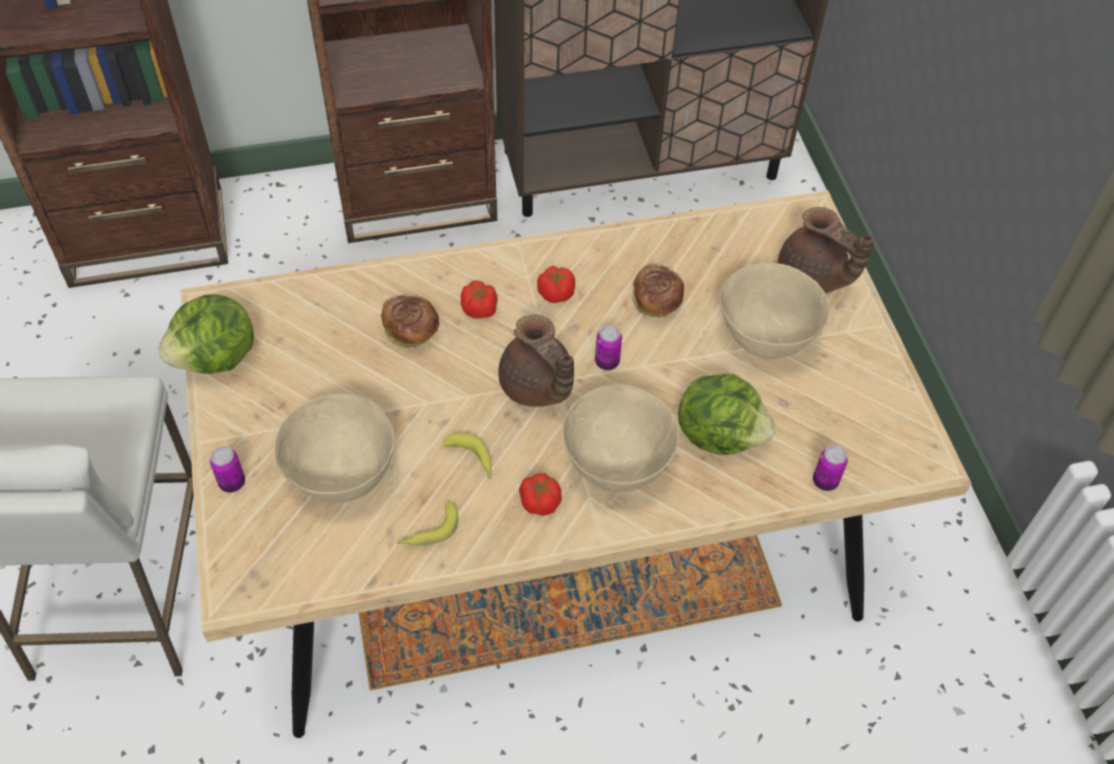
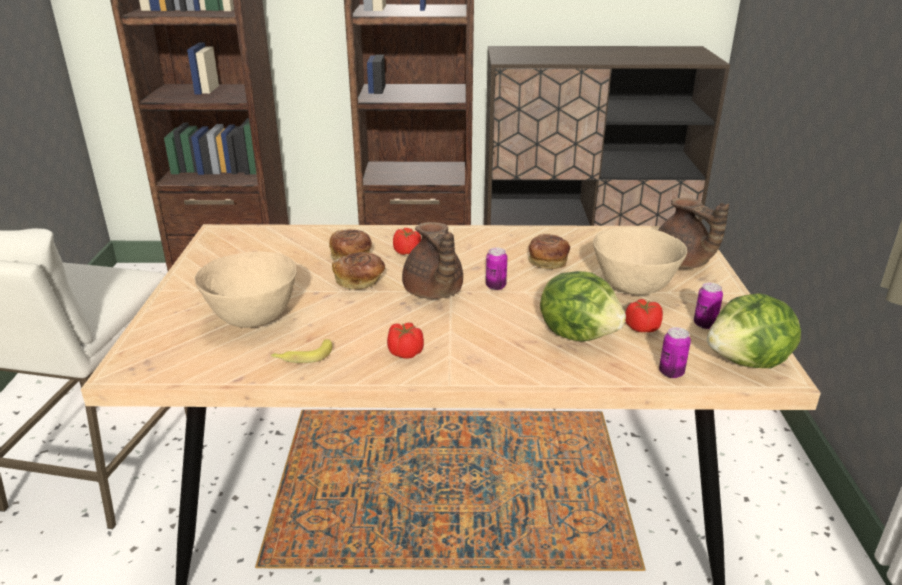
camera: 15 degrees right, 25 degrees down
lettuce [158,294,254,374] -> lettuce moved to [707,293,801,368]
can [210,446,245,492] -> can moved to [694,283,723,329]
banana [443,433,492,479] -> none
tomato [537,266,575,303] -> tomato moved to [625,299,663,332]
beige bowl [563,384,679,492] -> none
none -> bread [332,252,385,290]

